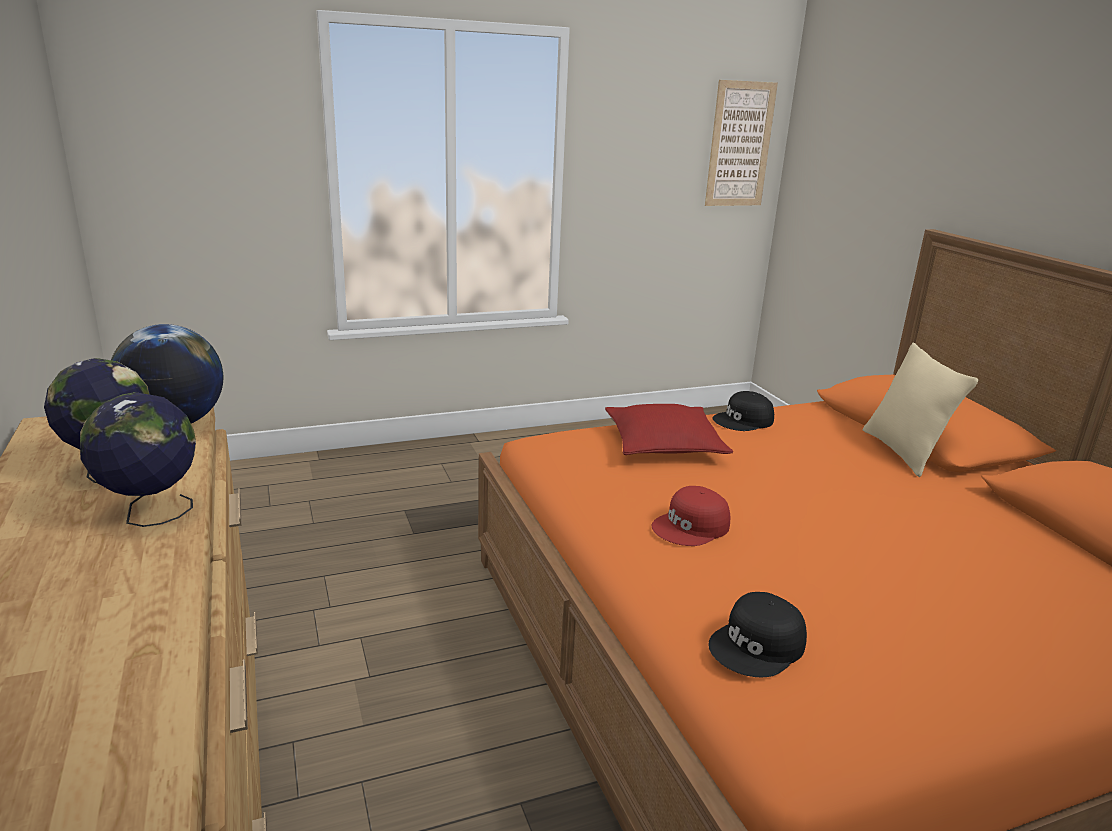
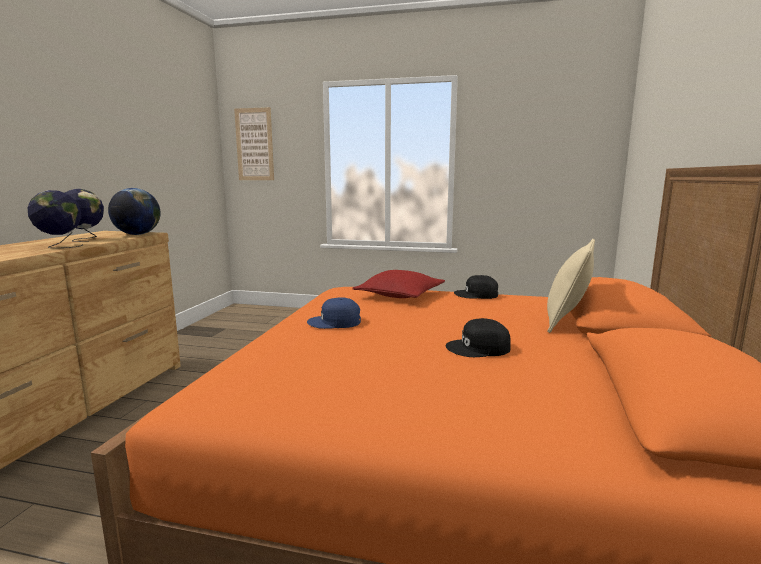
camera: 35 degrees right, 10 degrees down
red cap [652,486,730,546] -> blue cap [307,297,361,329]
picture [705,80,778,206] -> picture moved to [234,107,274,180]
black cap [709,592,807,677] -> black cap moved to [446,318,511,357]

